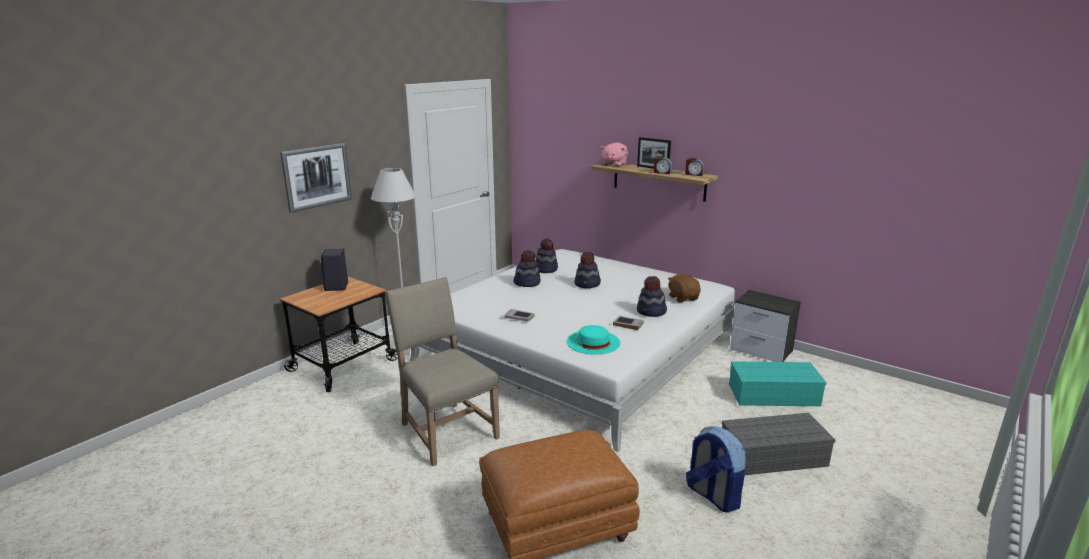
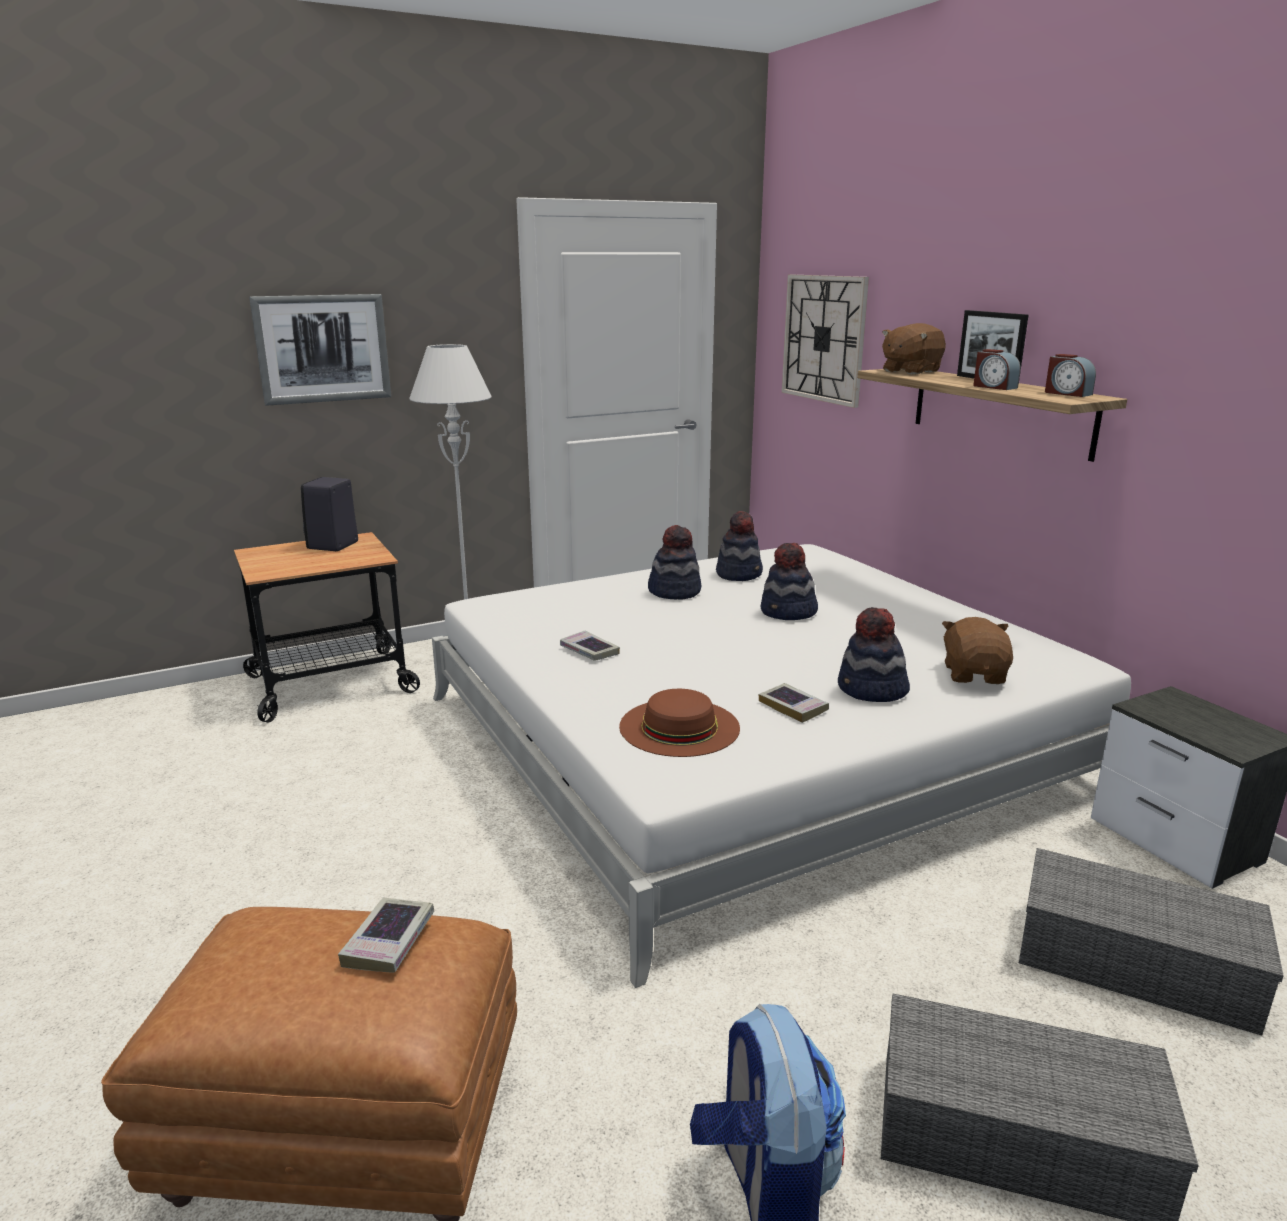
camera: 25 degrees right, 0 degrees up
beige chair [385,277,500,466] -> none
turquoise hat [567,325,620,355] -> brown hat [619,689,740,757]
pink plush toy [601,143,628,167] -> brown plush toy [882,323,946,374]
turquoise storage box [729,361,826,406] -> grey storage box [1019,848,1284,1036]
none -> book [338,898,434,973]
none -> wall clock [782,275,869,408]

